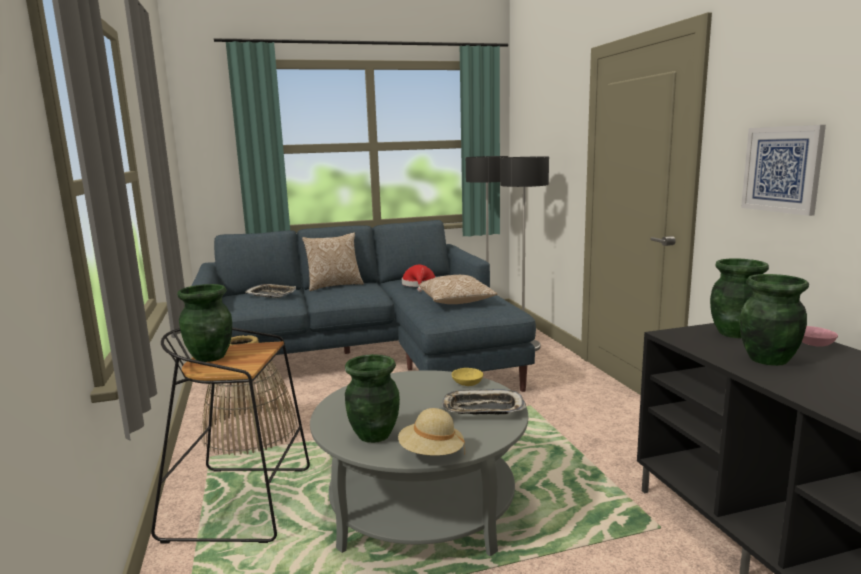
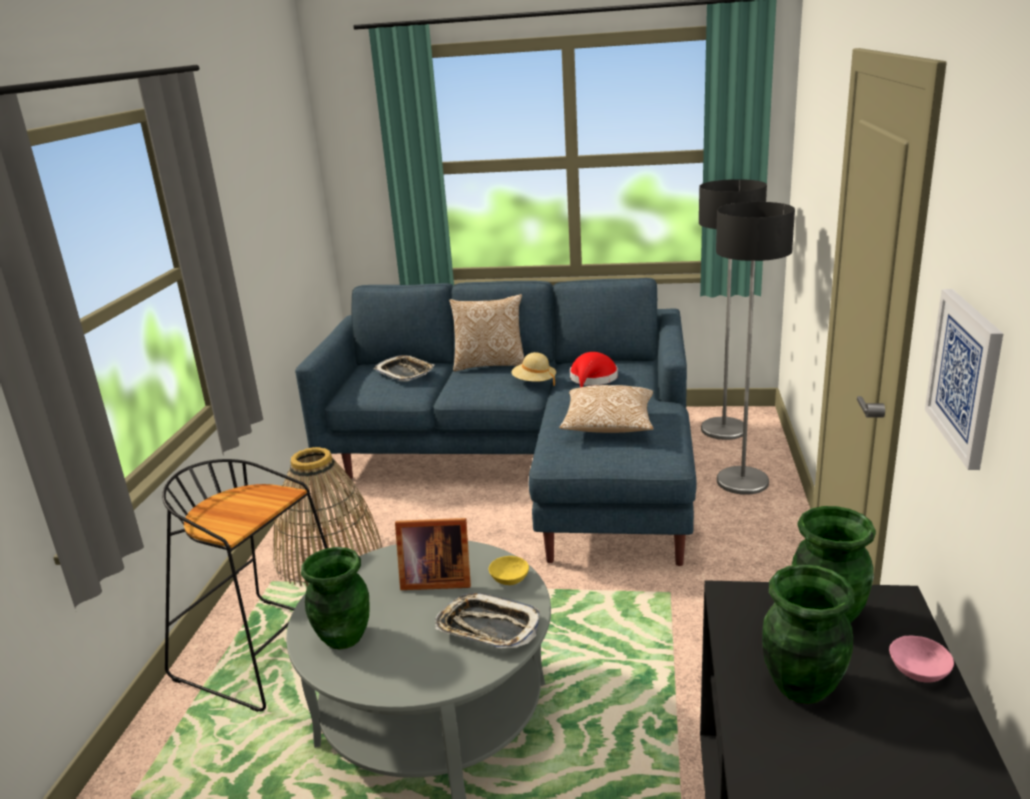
camera: 25 degrees right, 10 degrees up
green vase [177,284,232,362] -> none
beige hat [398,408,465,456] -> beige hat moved to [511,352,556,386]
none -> picture frame [395,518,471,590]

